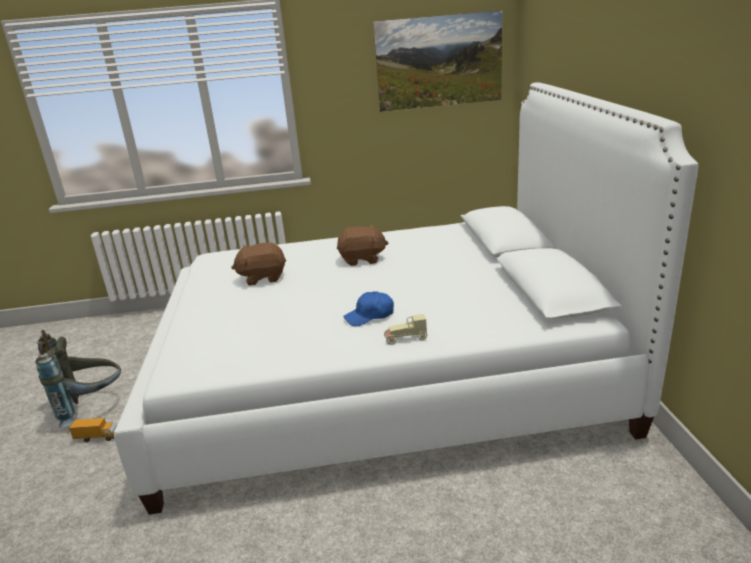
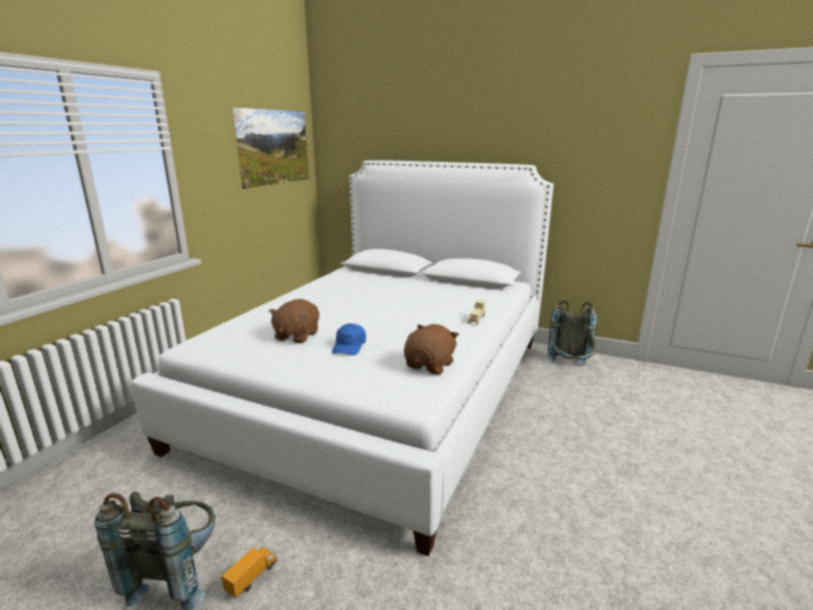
camera: 60 degrees left, 5 degrees down
brown plush toy [337,225,388,266] -> brown plush toy moved to [404,324,459,375]
blue cap [343,291,394,326] -> blue cap moved to [332,323,366,355]
none -> grey backpack [545,300,597,365]

